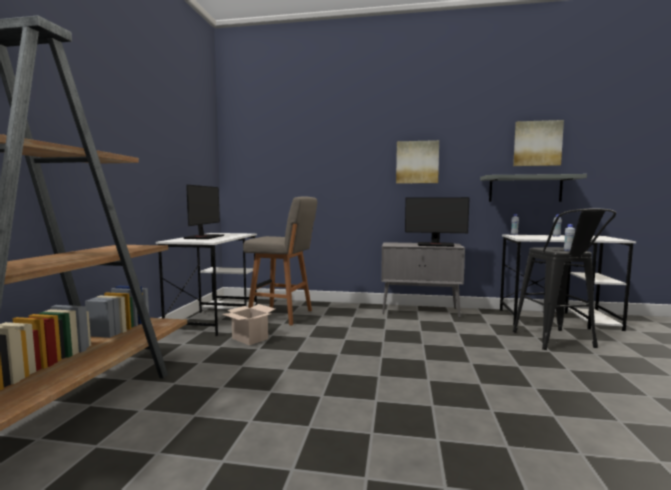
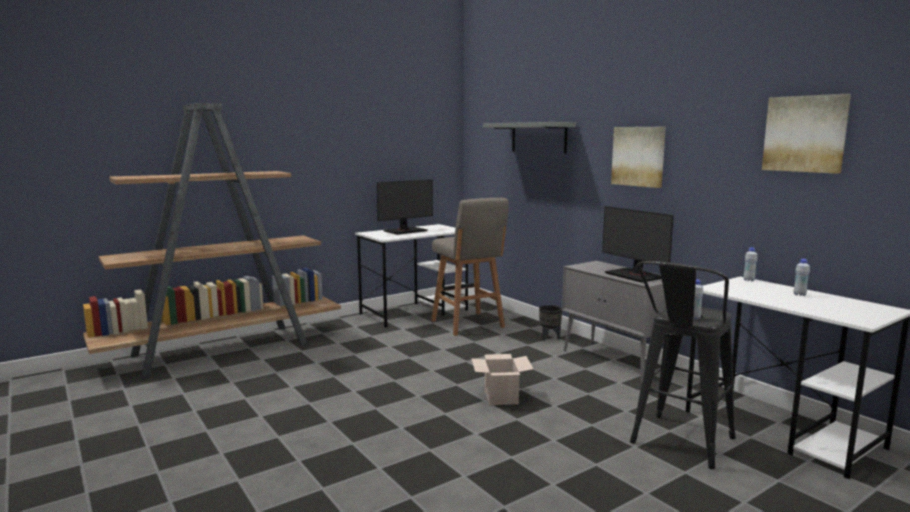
camera: 45 degrees right, 5 degrees up
cardboard box [222,304,275,345] -> cardboard box moved to [471,354,533,405]
grey shelf [480,174,587,202] -> grey shelf moved to [483,122,576,153]
none -> black planter [539,305,562,341]

